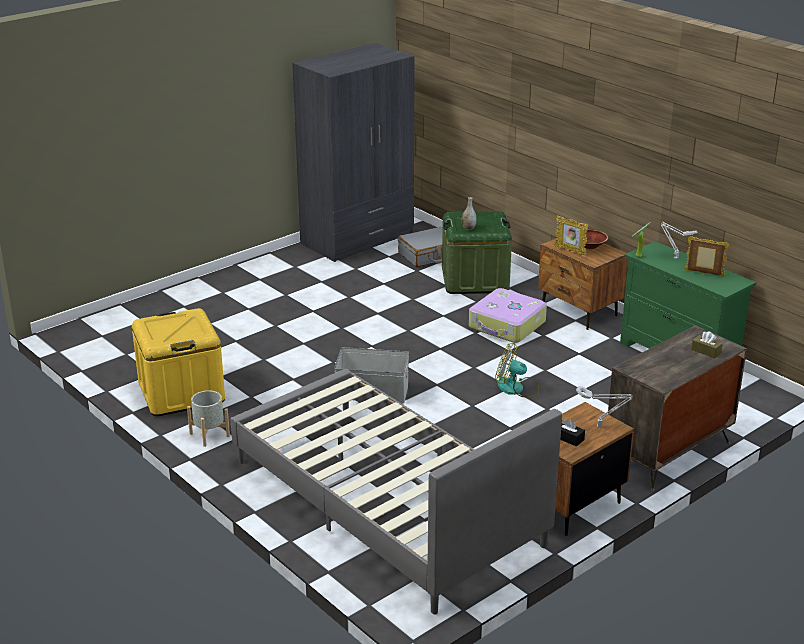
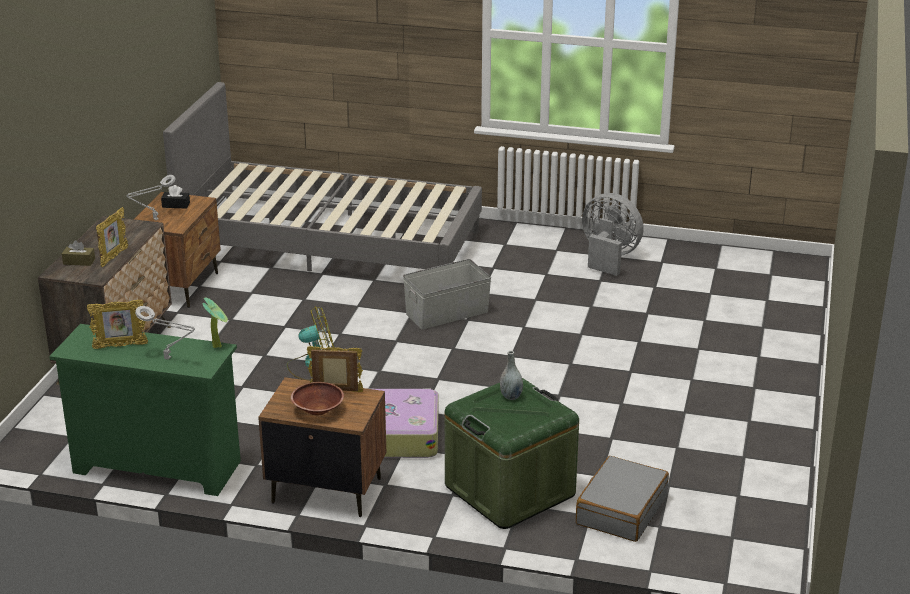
camera: 145 degrees right, 0 degrees up
yellow storage box [132,308,225,416] -> grey fan [582,193,644,276]
grey planter [187,391,230,447] -> none
grey wardrobe [292,43,415,262] -> none
none -> picture frame [96,207,128,267]

